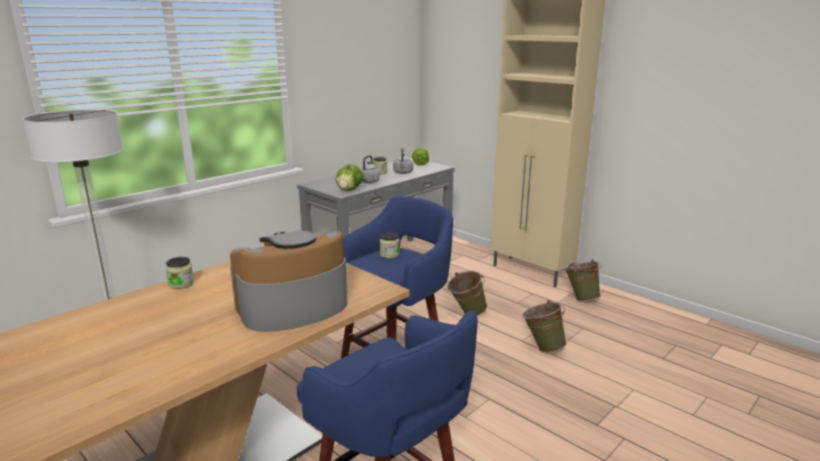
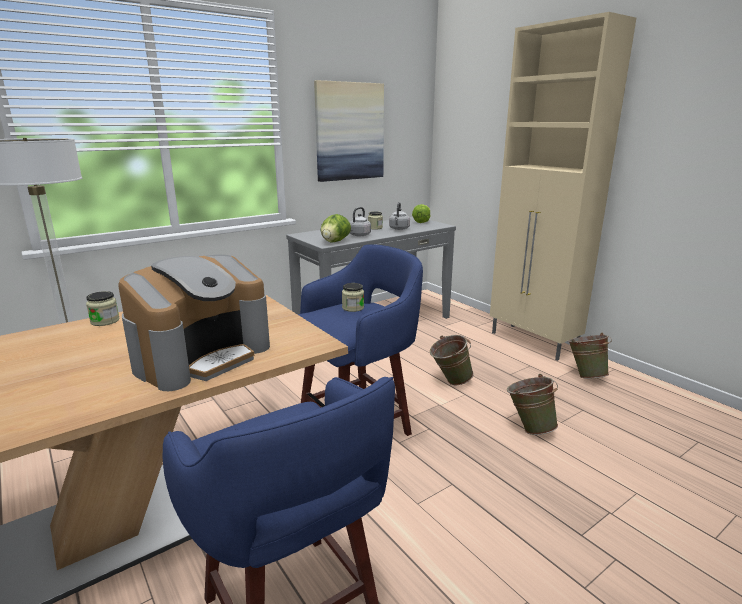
camera: 10 degrees right, 0 degrees up
coffee machine [230,230,347,332] -> coffee machine turned 150 degrees clockwise [118,255,270,391]
none -> picture [314,80,384,182]

